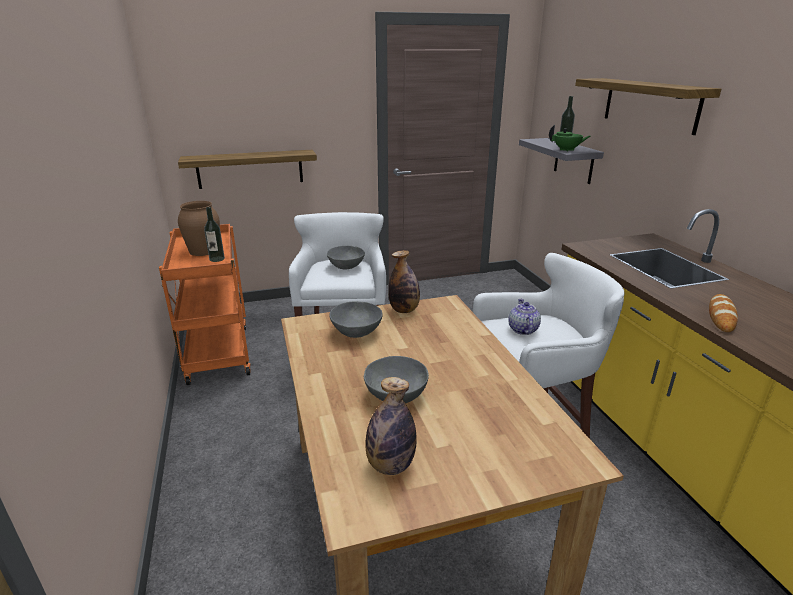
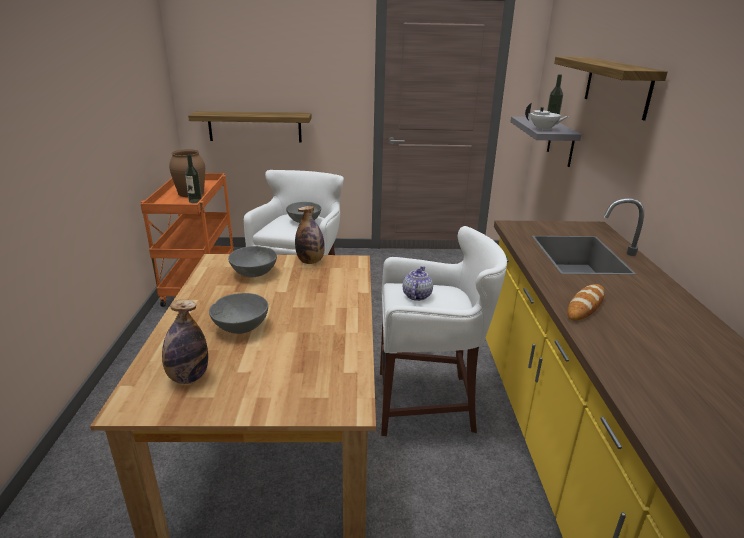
camera: 15 degrees right, 0 degrees up
green teapot [549,125,590,152] -> white teapot [525,103,569,131]

